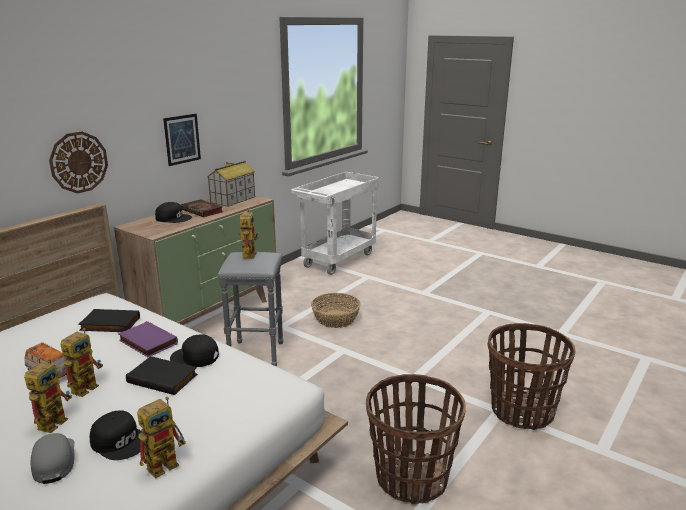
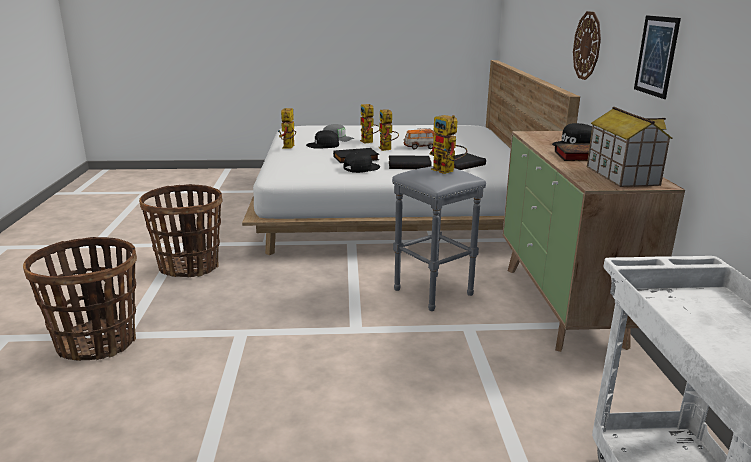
camera: 140 degrees right, 0 degrees up
purple book [118,321,178,357] -> black book [389,155,432,169]
basket [311,293,360,328] -> none

